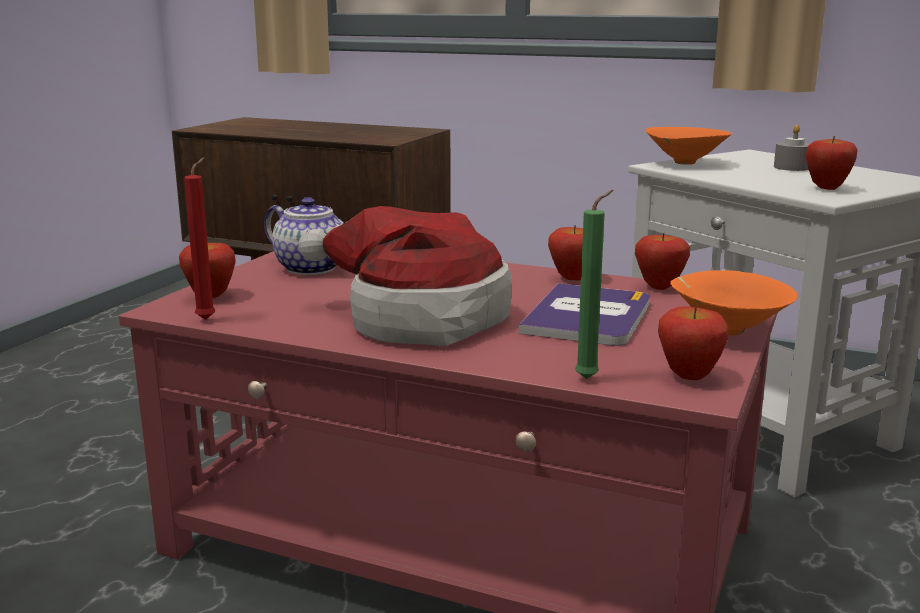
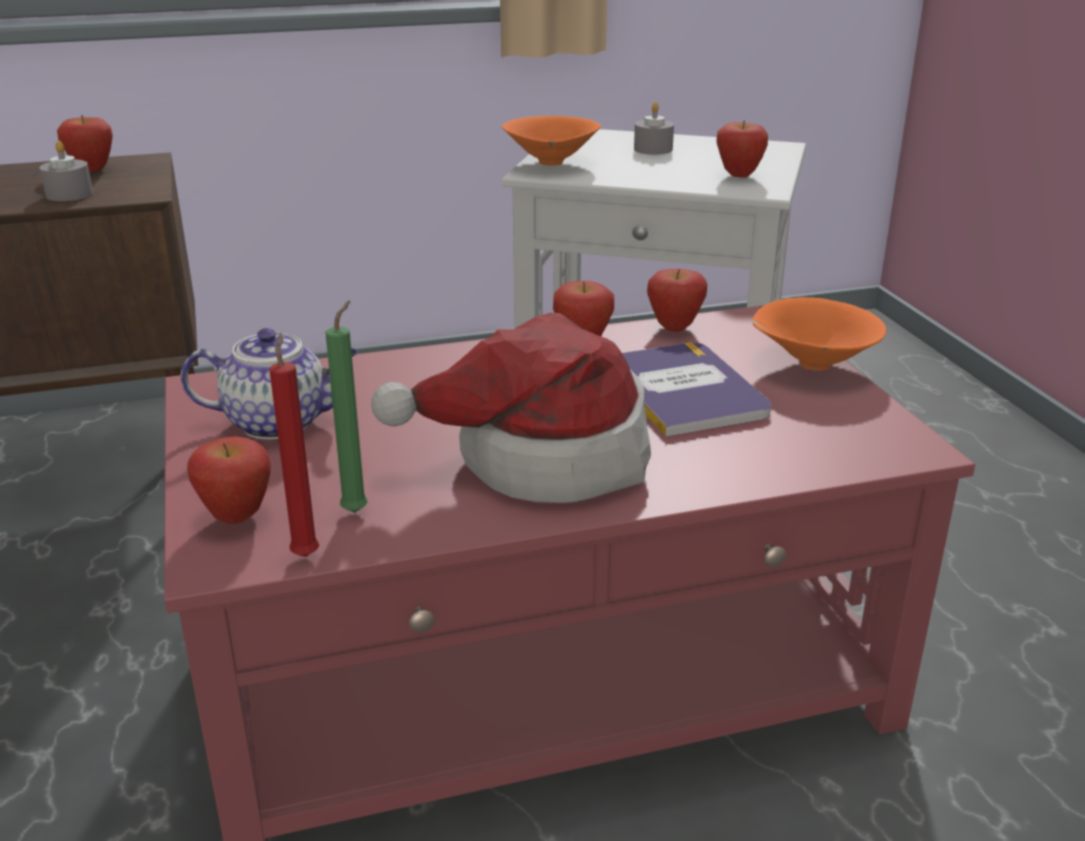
camera: 40 degrees left, 10 degrees up
green candle [575,190,613,379] -> green candle moved to [325,300,368,513]
apple [658,306,729,380] -> apple moved to [57,115,113,172]
none -> grey candle [40,141,93,201]

